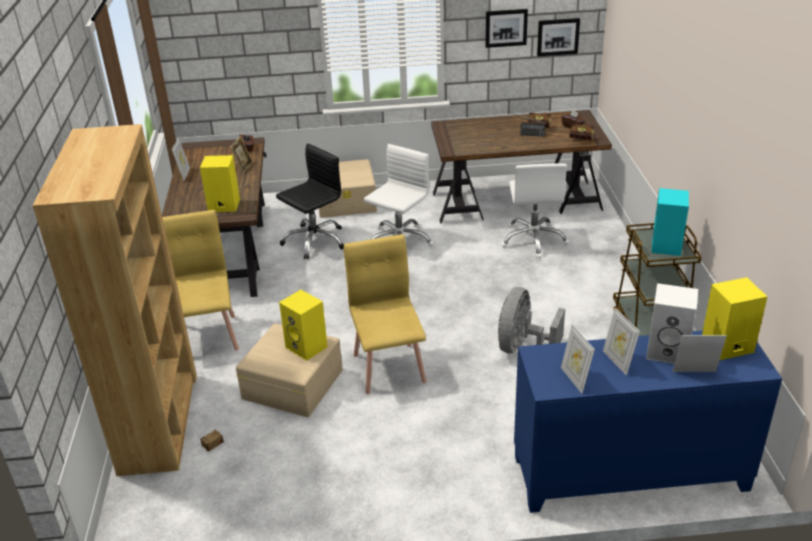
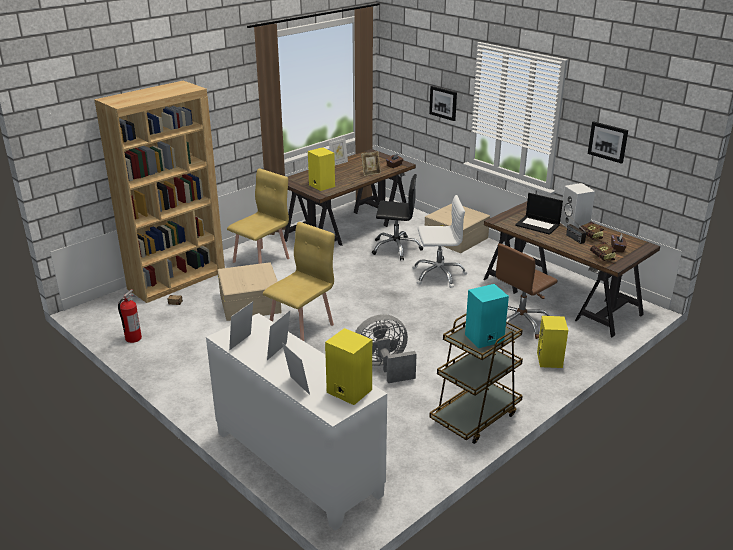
camera: 50 degrees right, 5 degrees down
yellow speaker [279,290,328,361] -> yellow speaker moved to [537,316,568,368]
white office chair [501,163,569,258] -> brown office chair [496,244,557,339]
blue cabinet [514,330,782,513] -> white cabinet [206,313,387,531]
picture [537,18,580,56] -> picture moved to [429,86,457,121]
white speaker [646,283,698,364] -> white speaker moved to [560,183,595,229]
none -> fire extinguisher [118,289,142,343]
none -> laptop [515,193,563,235]

